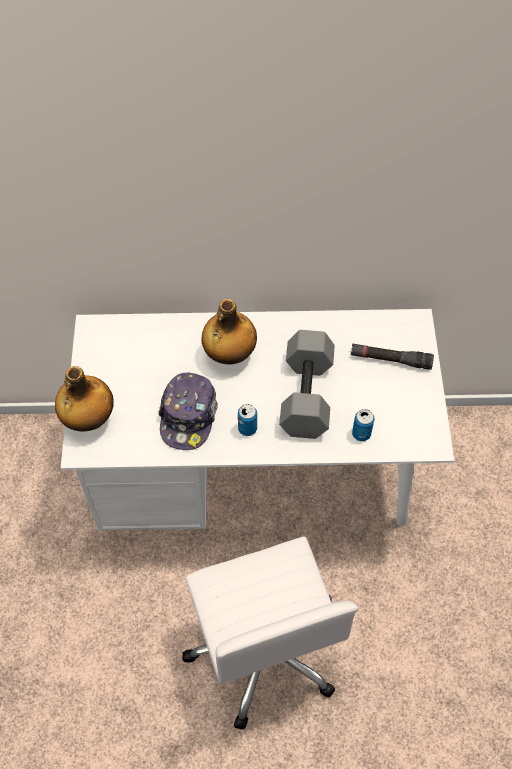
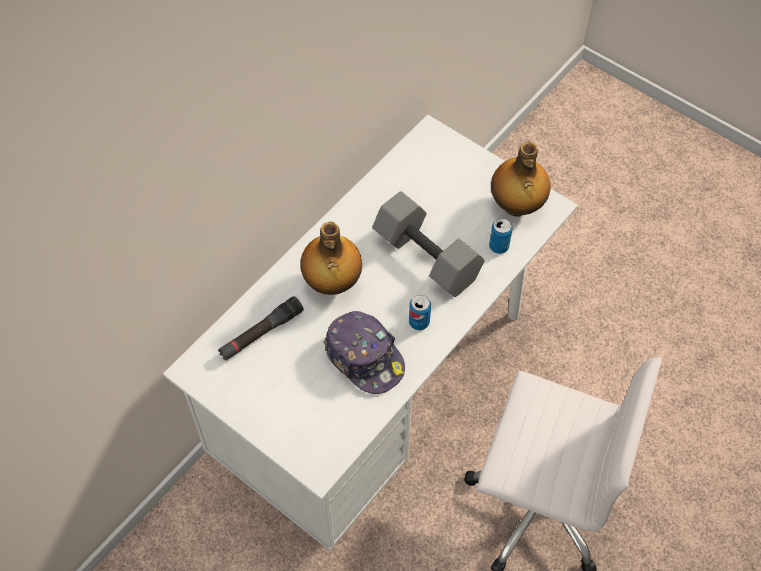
camera: 50 degrees left, 0 degrees up
bottle [55,366,114,431] -> bottle moved to [491,142,550,217]
black flashlight [351,344,434,370] -> black flashlight moved to [218,296,304,361]

